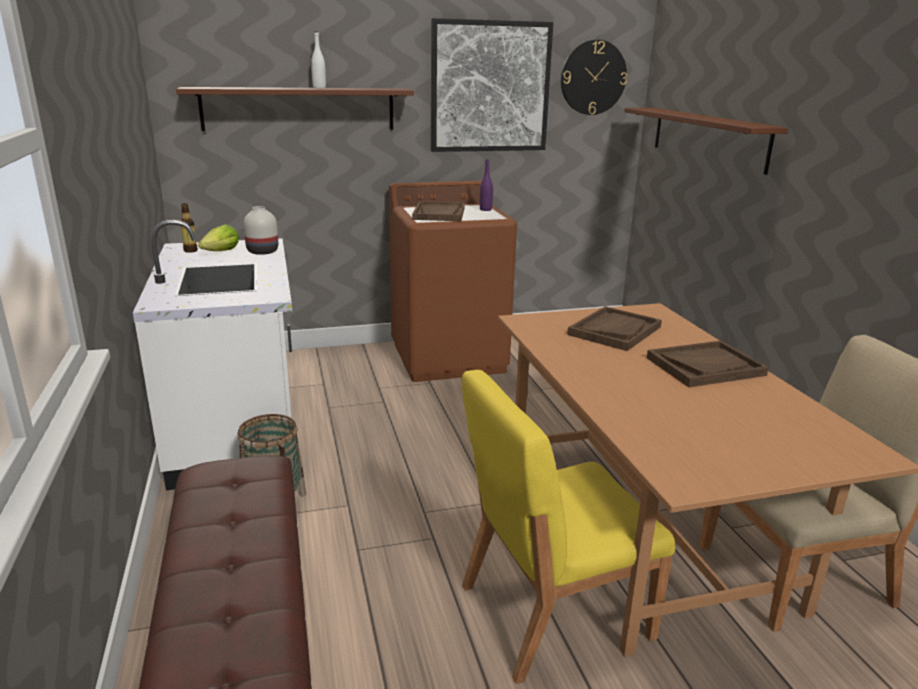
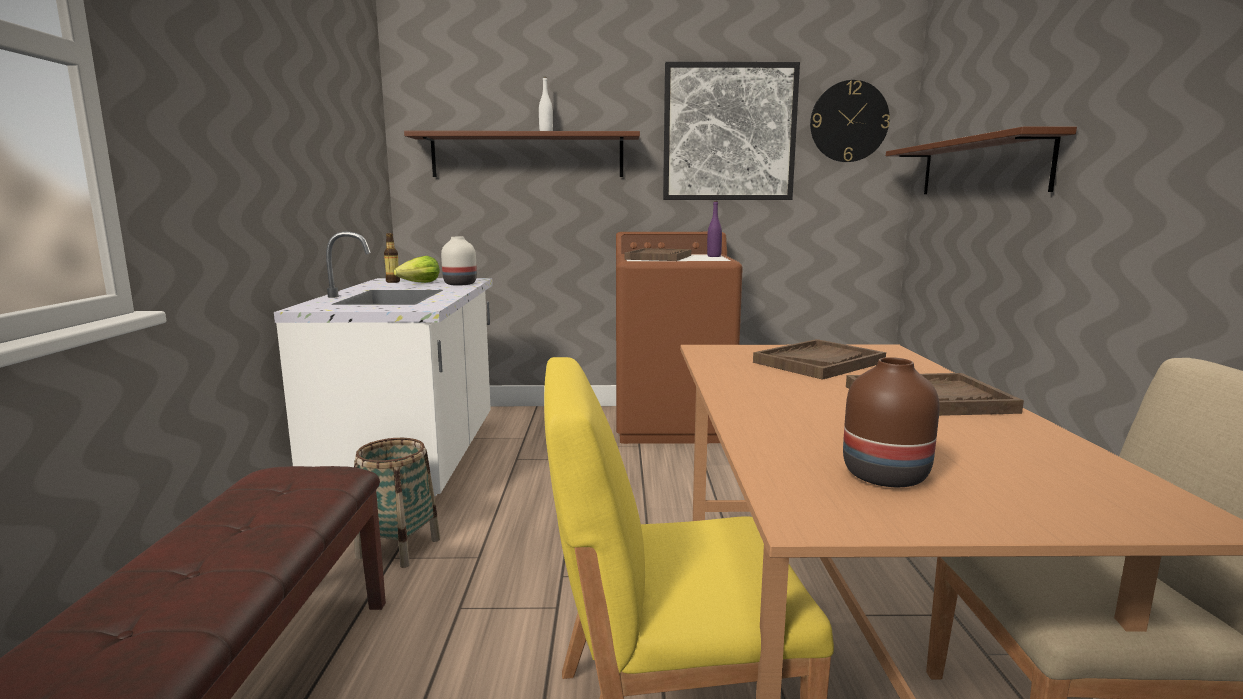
camera: 15 degrees right, 10 degrees down
none -> brown vase [843,357,940,487]

